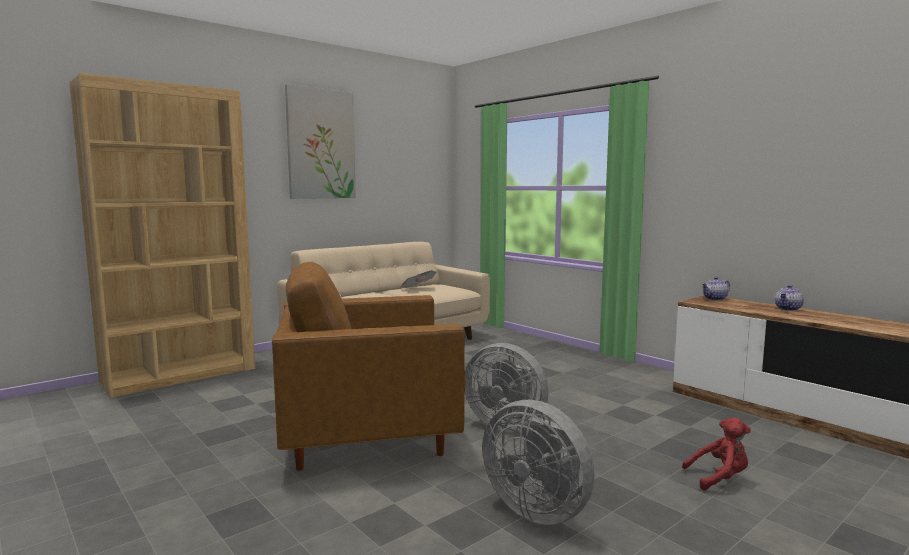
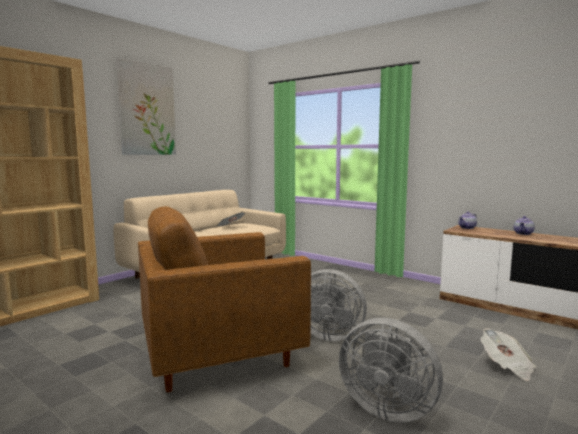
camera: 10 degrees left, 0 degrees up
red plush toy [682,417,751,490] -> newspaper [480,328,537,381]

